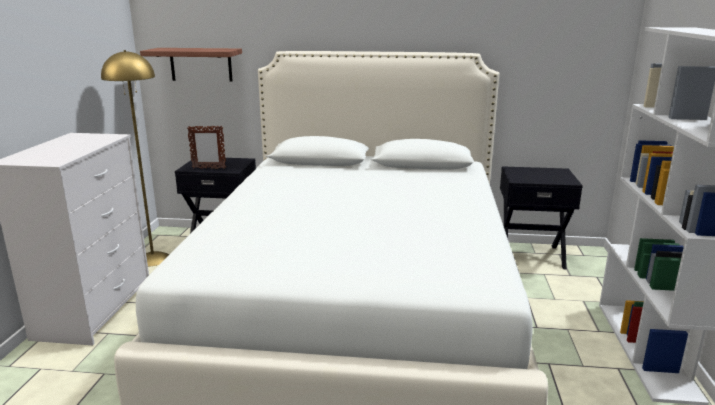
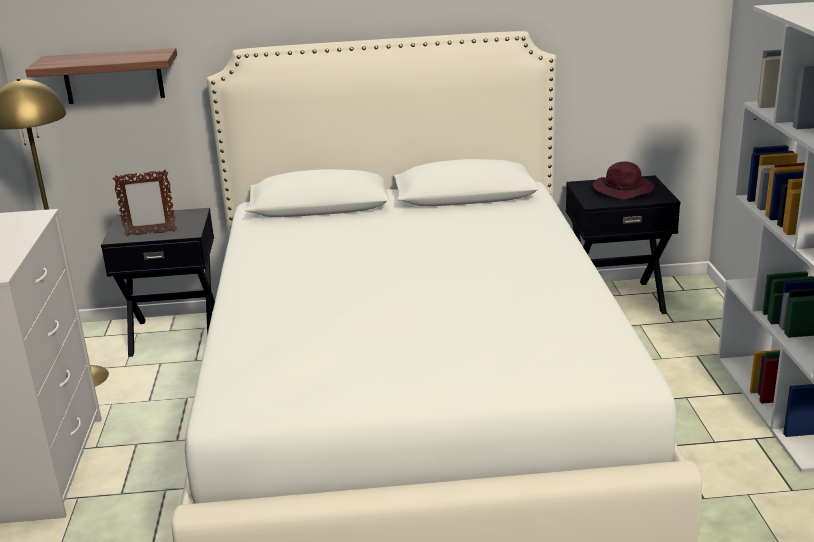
camera: 10 degrees left, 5 degrees up
none -> purple hat [593,161,654,200]

